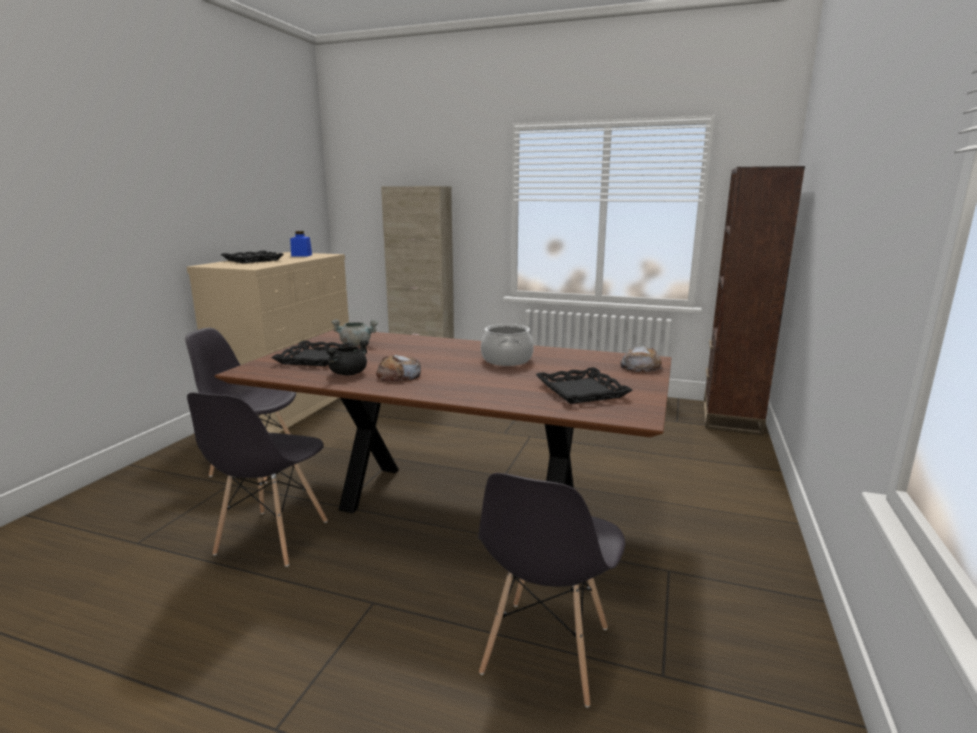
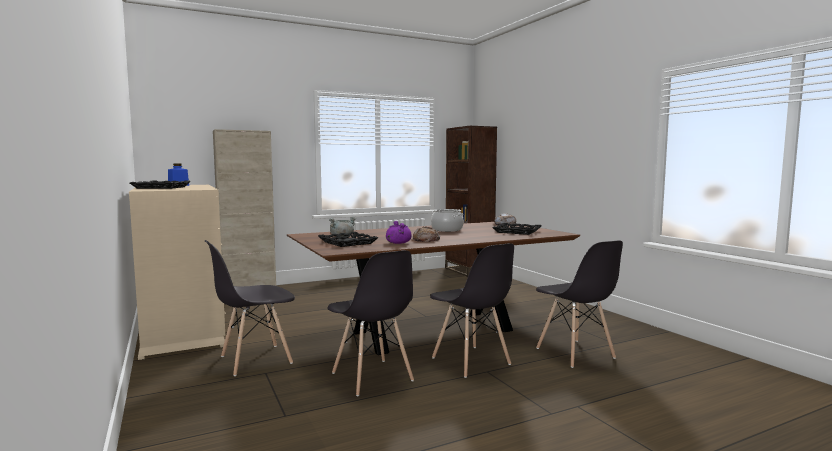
camera: 45 degrees left, 10 degrees down
black cooking pot [326,340,369,375] -> purple cooking pot [386,221,412,244]
none -> grey chair [430,243,514,378]

